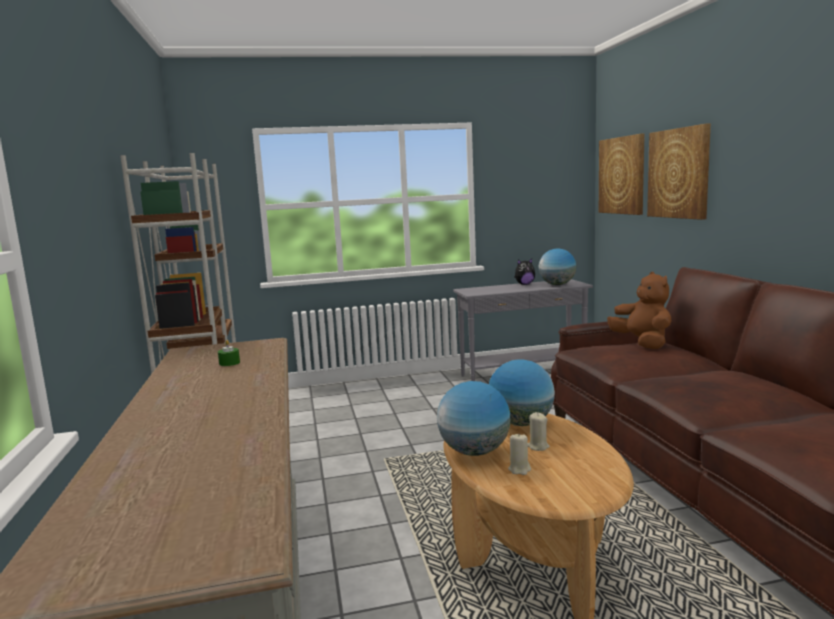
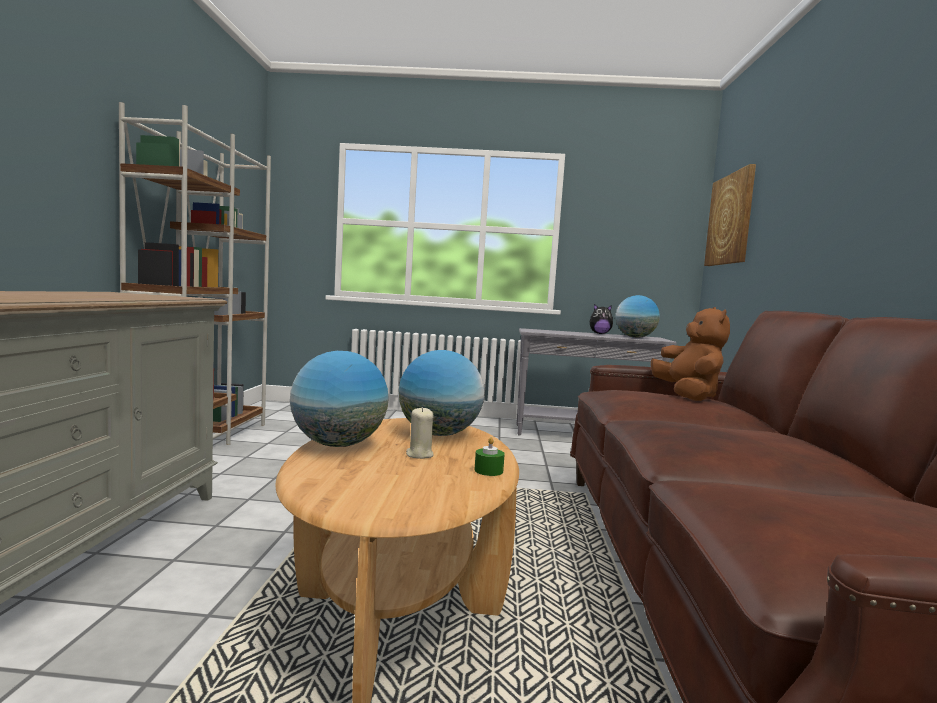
camera: 15 degrees right, 5 degrees down
green candle [218,340,240,366] -> green candle moved to [475,437,505,476]
beige candle [508,434,531,475] -> none
picture [647,123,711,220] -> none

